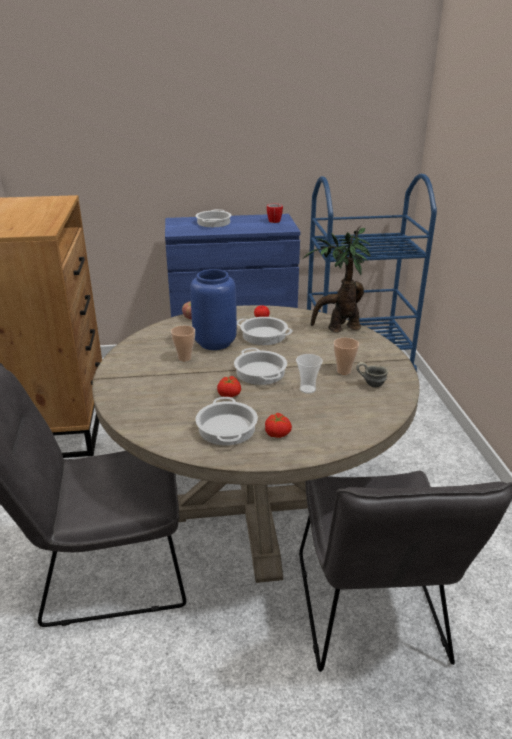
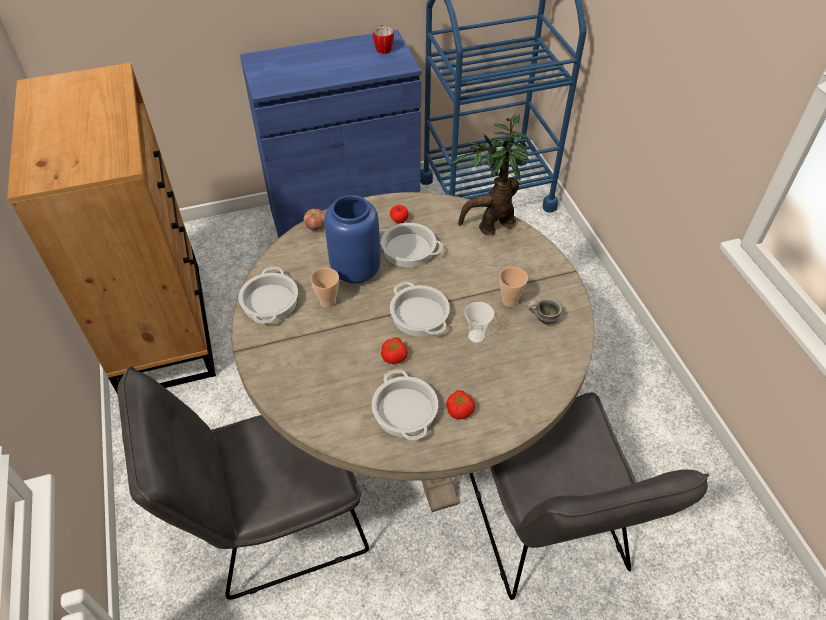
camera: 10 degrees left, 20 degrees up
cooking pot [195,209,232,227] -> cooking pot moved to [238,267,298,323]

